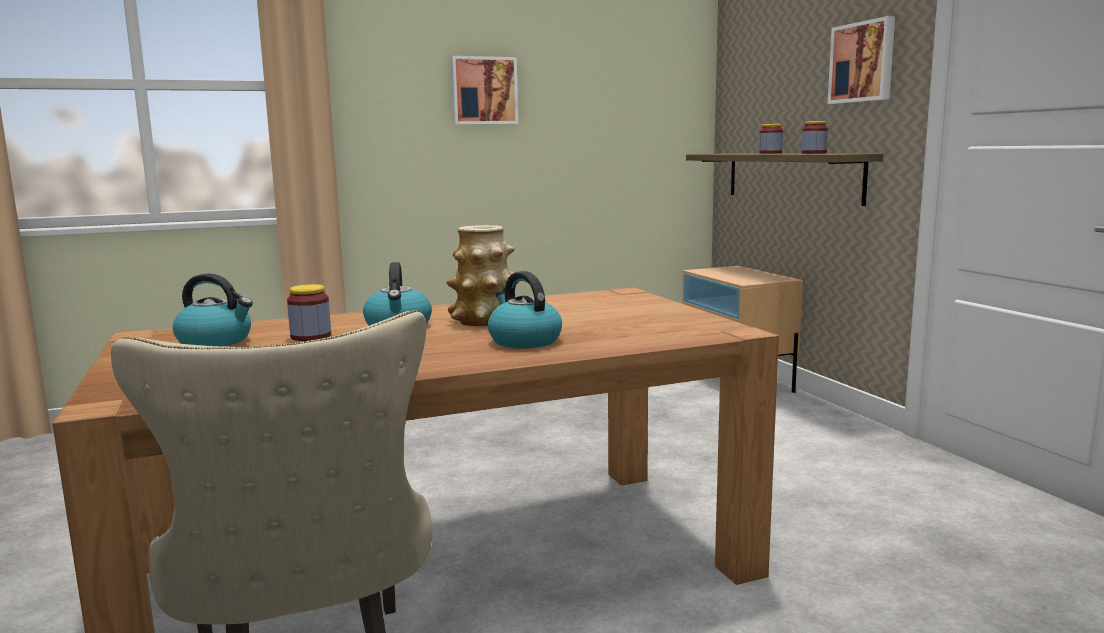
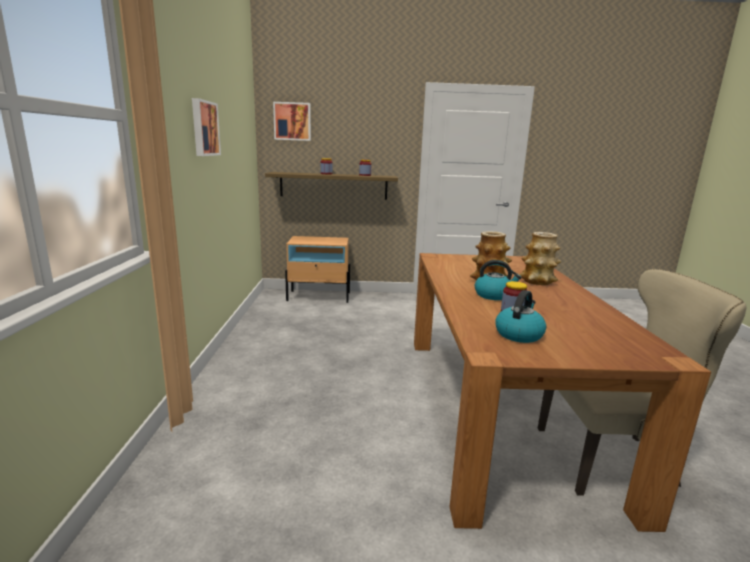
camera: 70 degrees left, 5 degrees up
kettle [488,271,562,349] -> vase [519,232,561,285]
picture [828,16,895,104] -> picture moved to [273,102,311,141]

